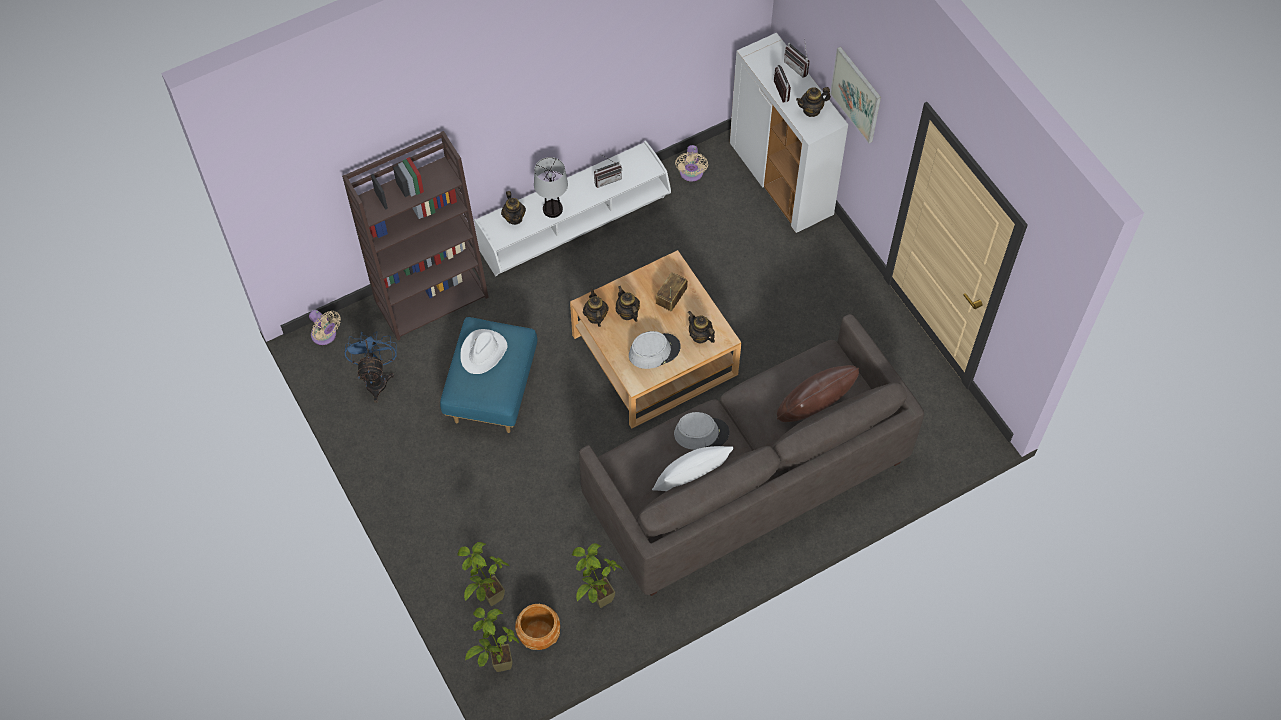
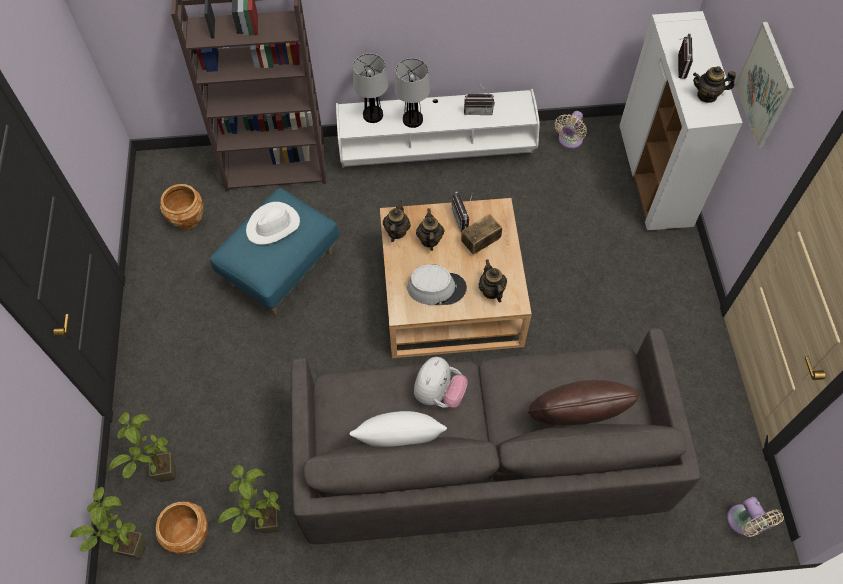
camera: 25 degrees right, 0 degrees up
beige fan [309,310,341,345] -> beige fan moved to [727,497,784,537]
blue fan [345,331,397,403] -> brown planter [160,184,204,229]
teapot [501,191,526,225] -> table lamp [353,54,388,123]
grey hat [674,412,730,450] -> plush toy [414,357,468,408]
radio [784,43,810,78] -> radio moved to [452,192,472,233]

